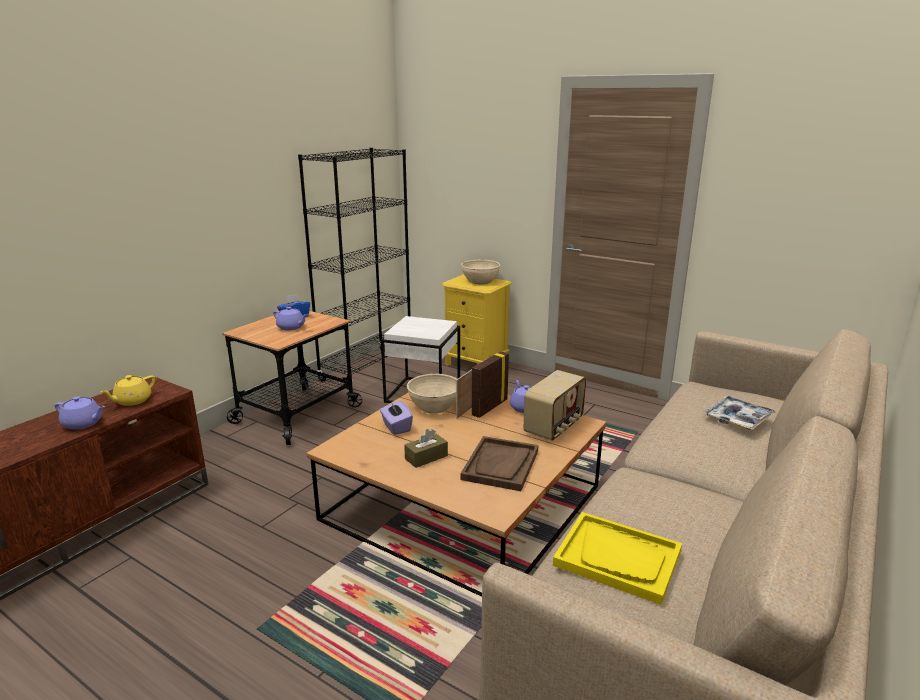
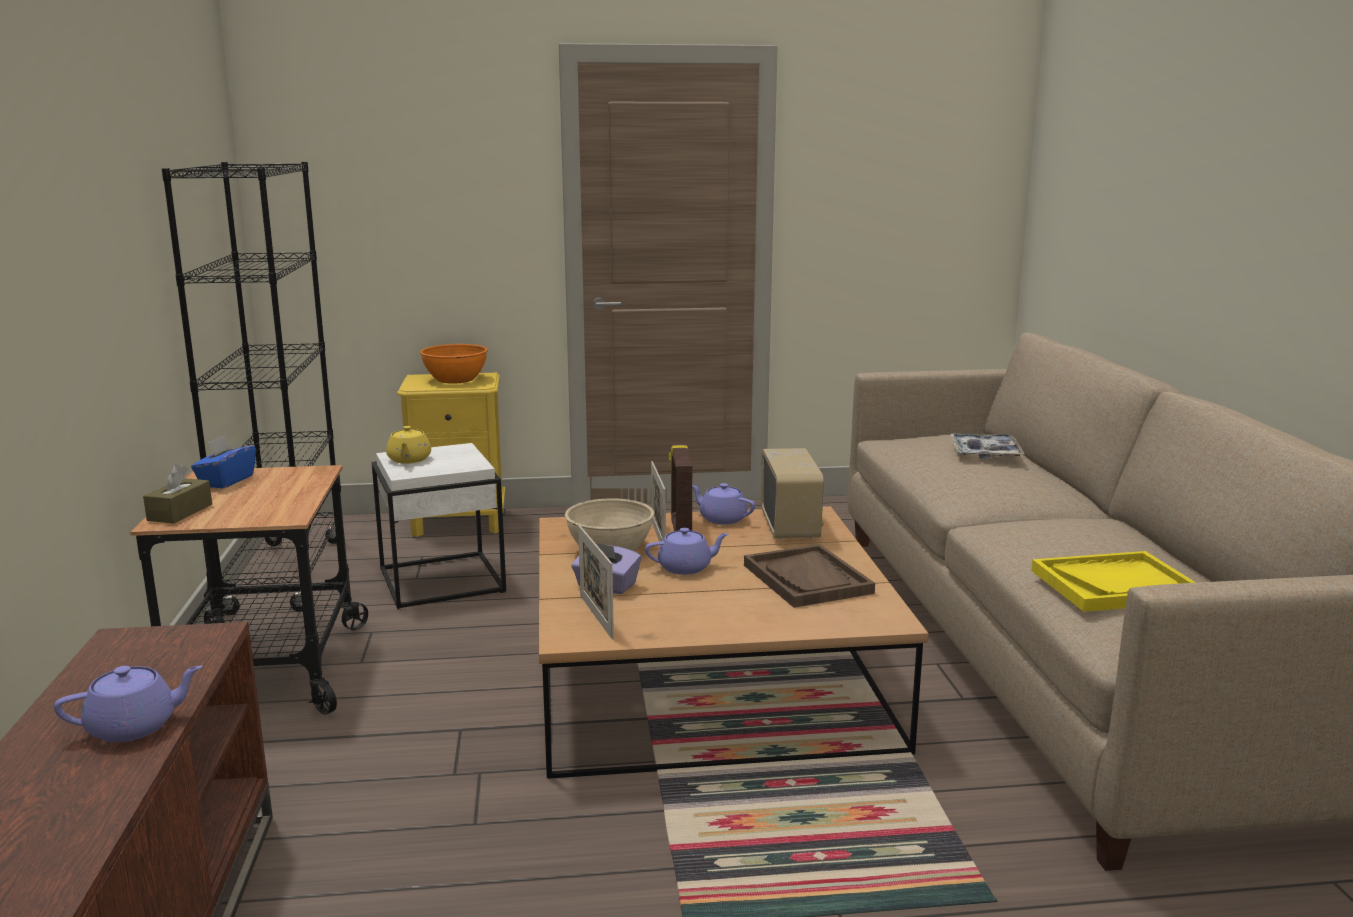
camera: 40 degrees left, 5 degrees down
yellow teapot [100,375,155,406] -> yellow teapot moved to [386,426,431,464]
purple teapot [273,307,307,330] -> purple teapot moved to [645,528,729,575]
brown tissue box [404,429,448,468] -> brown tissue box moved to [143,464,212,523]
beige bowl [461,260,500,284] -> orange bowl [420,344,488,384]
none -> picture frame [578,525,614,639]

